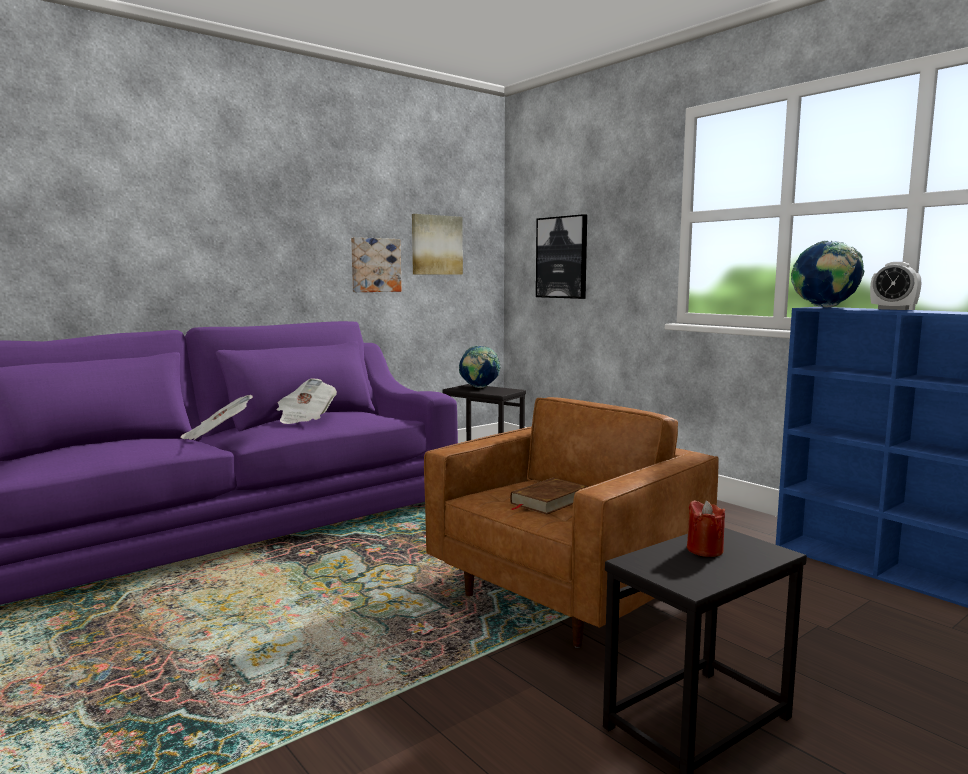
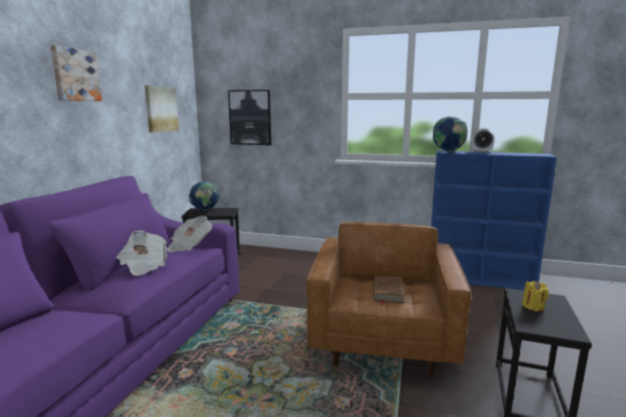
camera: 35 degrees left, 5 degrees up
newspaper [181,395,253,440] -> newspaper moved to [167,216,212,252]
picture [351,237,401,292] -> picture moved to [51,45,102,101]
red candle [687,500,725,557] -> yellow candle [522,281,549,312]

